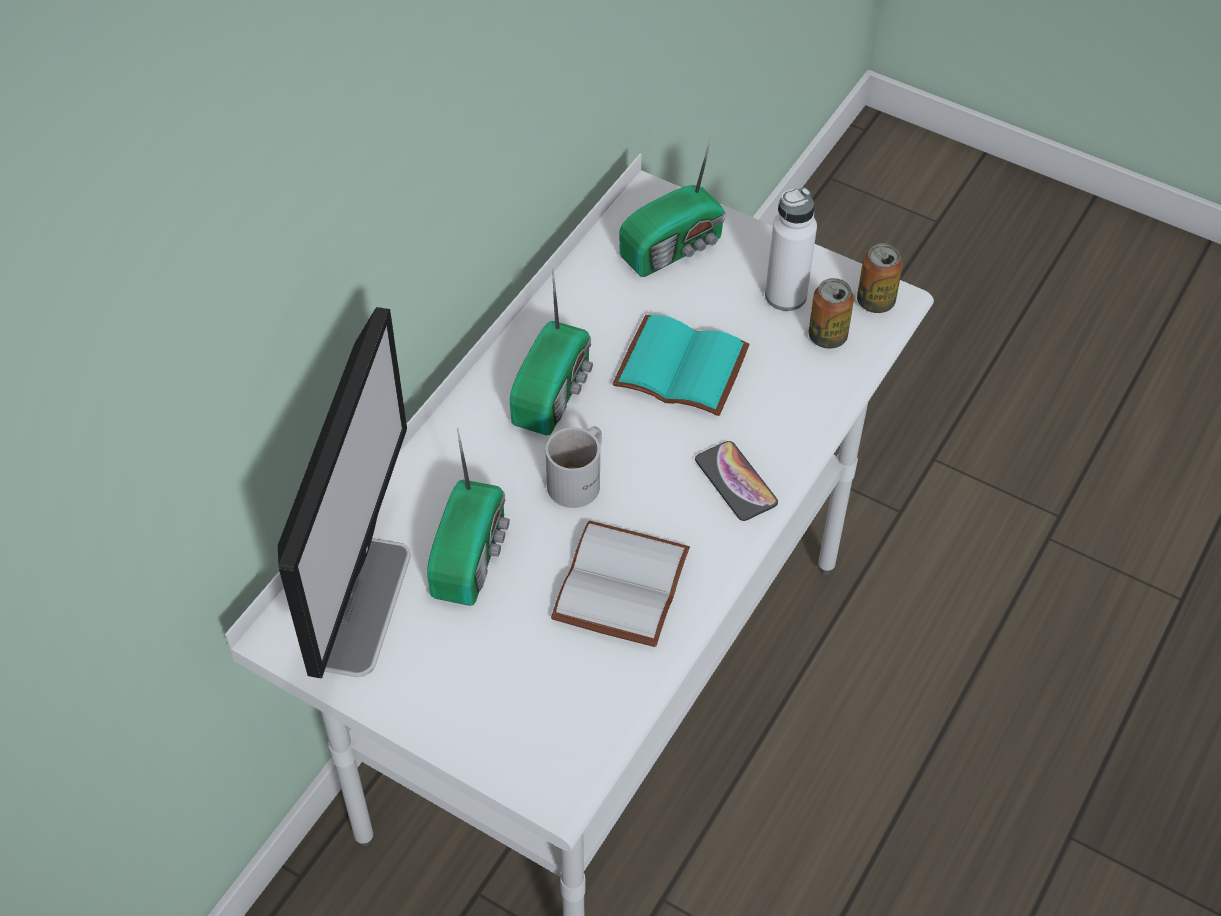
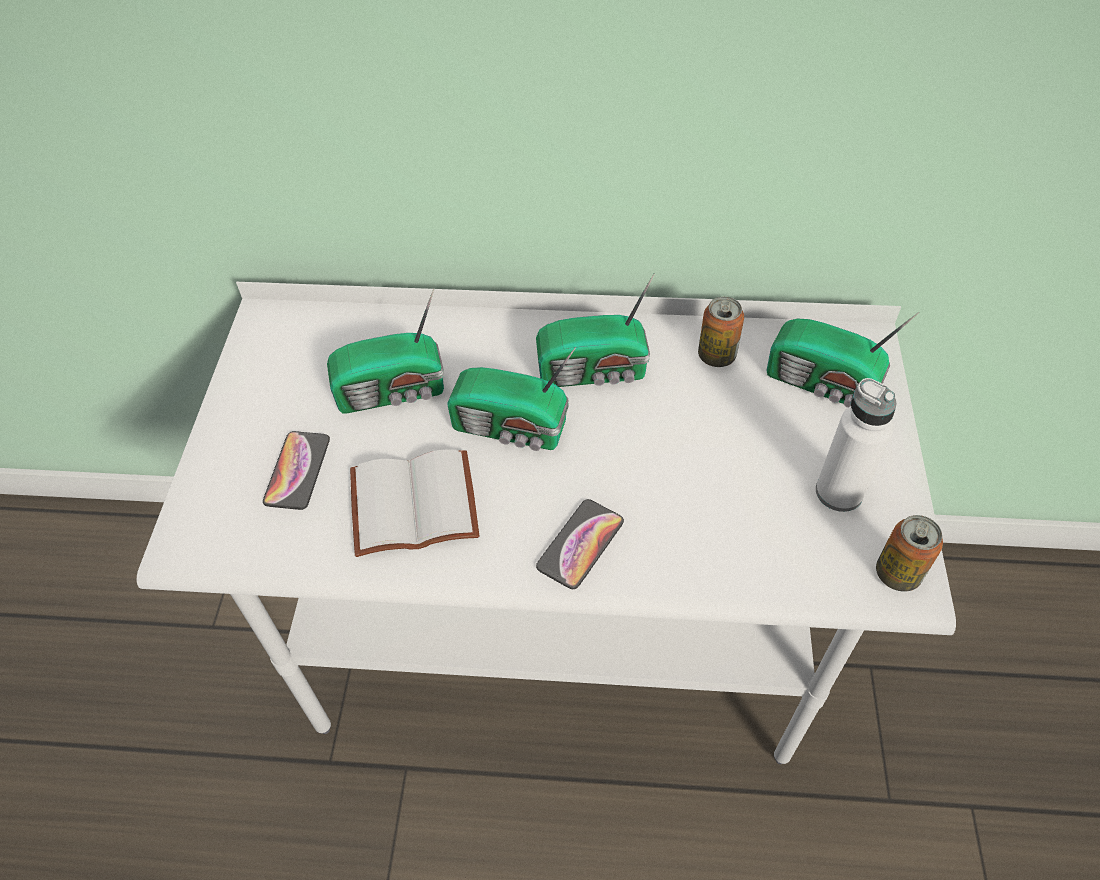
camera: 65 degrees right, 0 degrees up
monitor [278,307,411,678] -> none
white mug [546,426,602,508] -> radio [447,347,576,451]
turquoise book [613,315,750,416] -> none
can [809,278,854,349] -> can moved to [698,297,744,367]
none -> phone [263,431,330,510]

